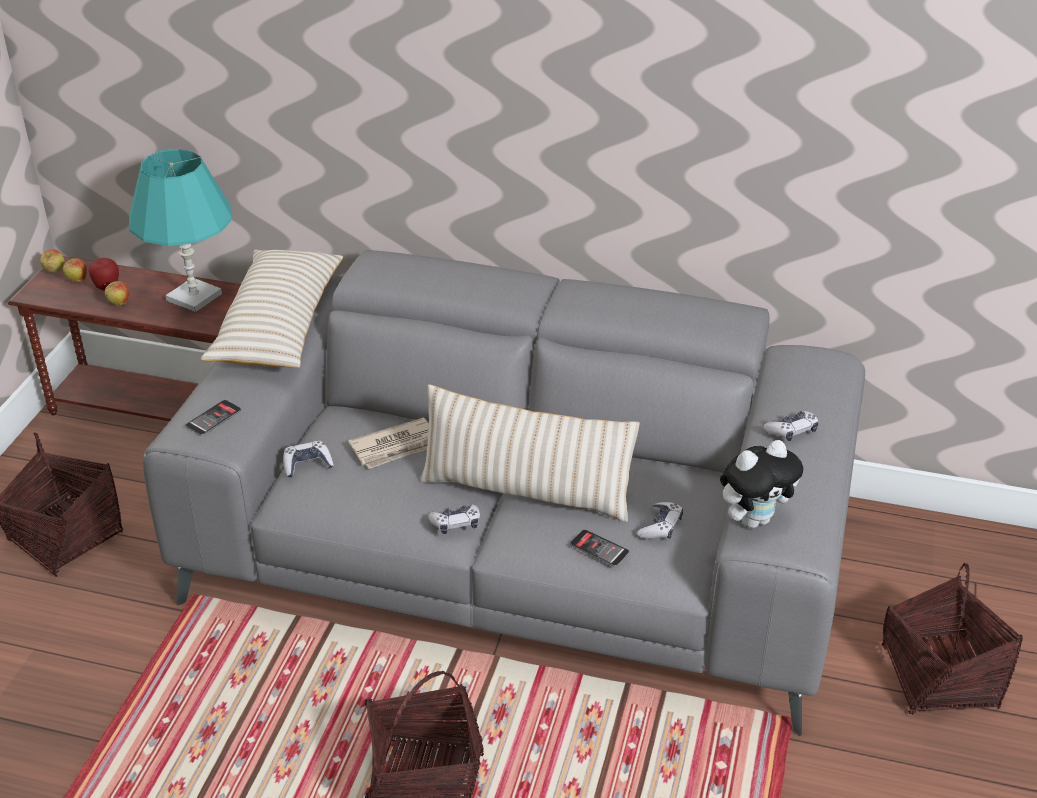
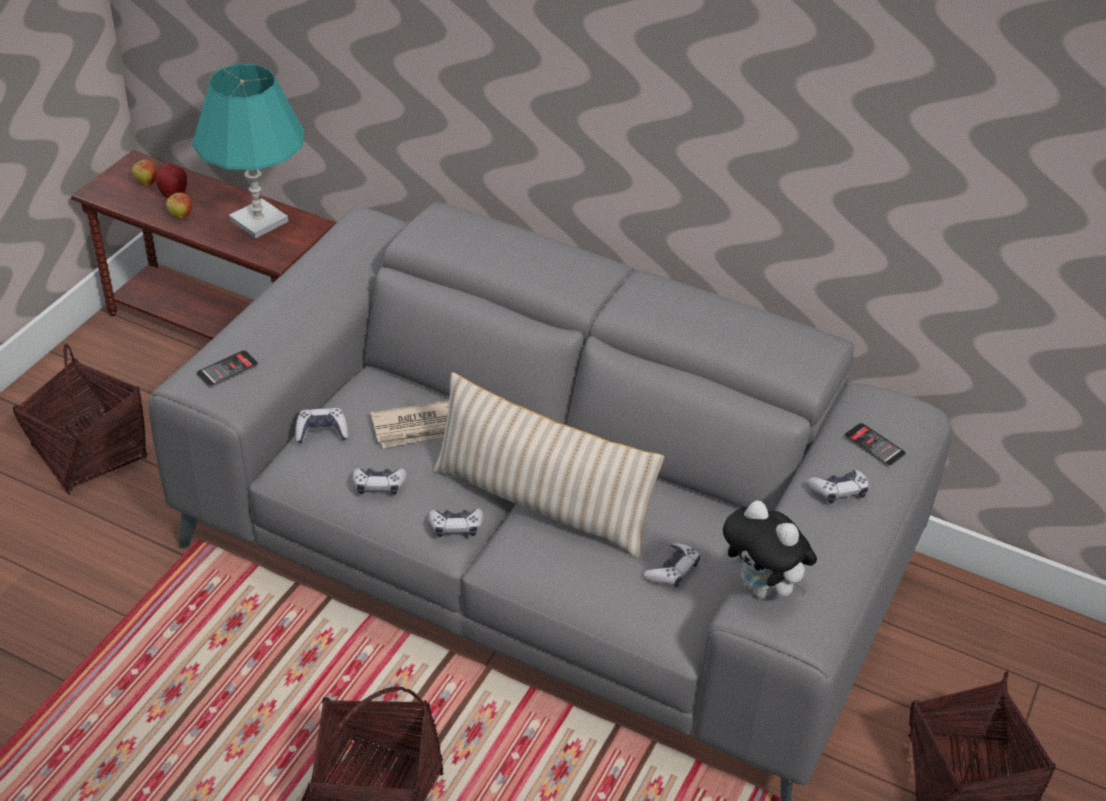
camera: 10 degrees right, 5 degrees up
apple [40,249,64,273] -> none
beige pillow [200,250,343,368] -> none
phone [570,529,629,567] -> phone moved to [844,423,906,467]
plush toy [720,440,803,528] -> plush toy turned 60 degrees clockwise [723,500,817,598]
none -> game controller [352,468,407,495]

